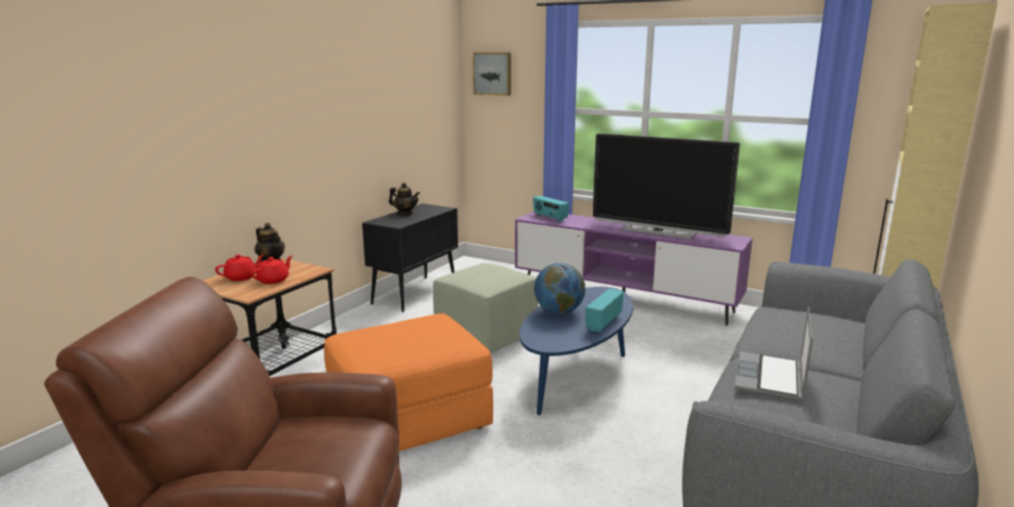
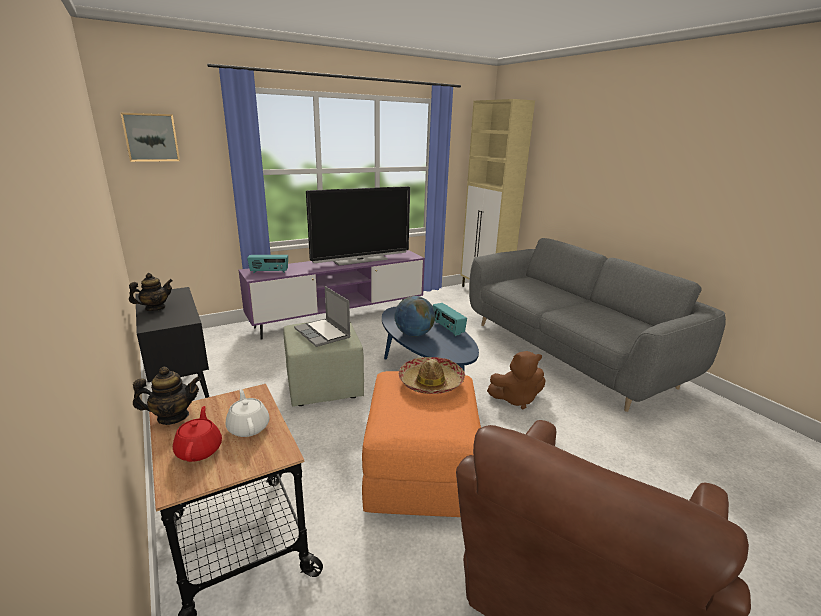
camera: 60 degrees left, 5 degrees up
red teapot [251,256,293,284] -> white teapot [226,389,270,437]
laptop [735,307,813,402] -> laptop moved to [294,286,351,347]
none -> hat [399,357,465,394]
none -> brown plush toy [487,351,546,409]

